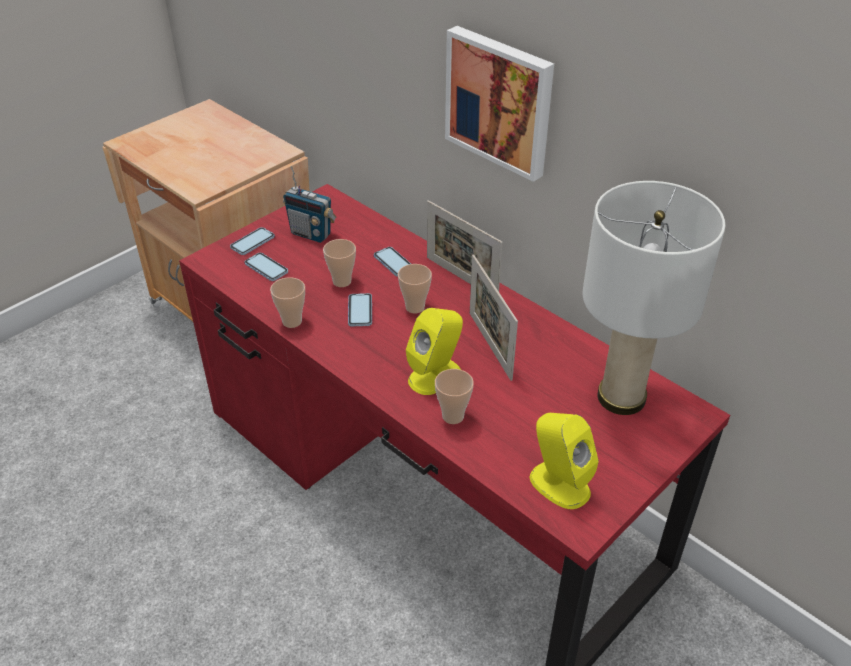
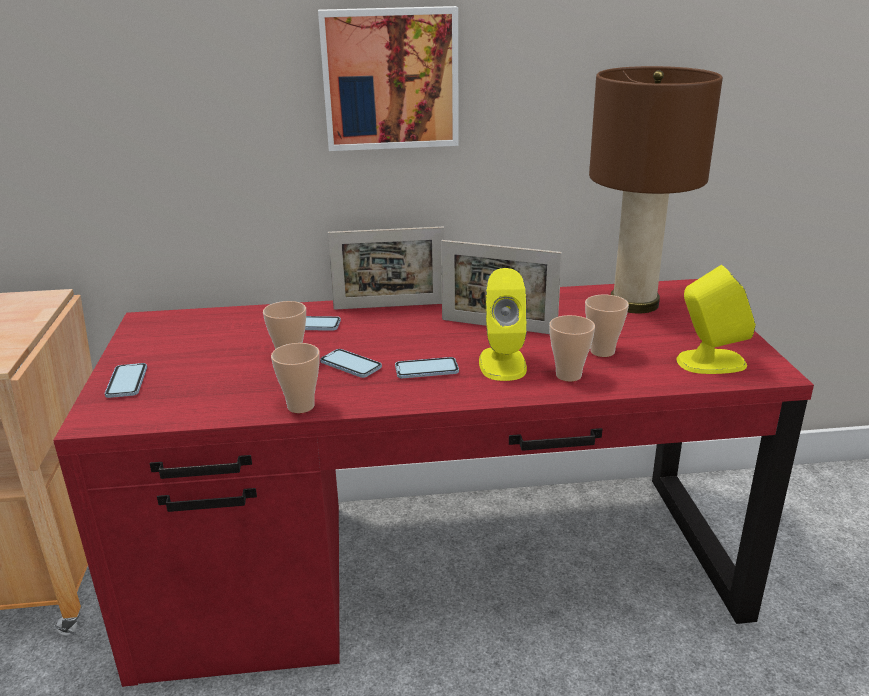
camera: 50 degrees left, 15 degrees down
phone [245,253,288,281] -> phone moved to [395,357,459,378]
radio [283,166,337,243] -> none
cup [398,264,432,314] -> cup moved to [585,295,629,357]
white table lamp [582,181,725,415] -> brown table lamp [589,66,723,313]

